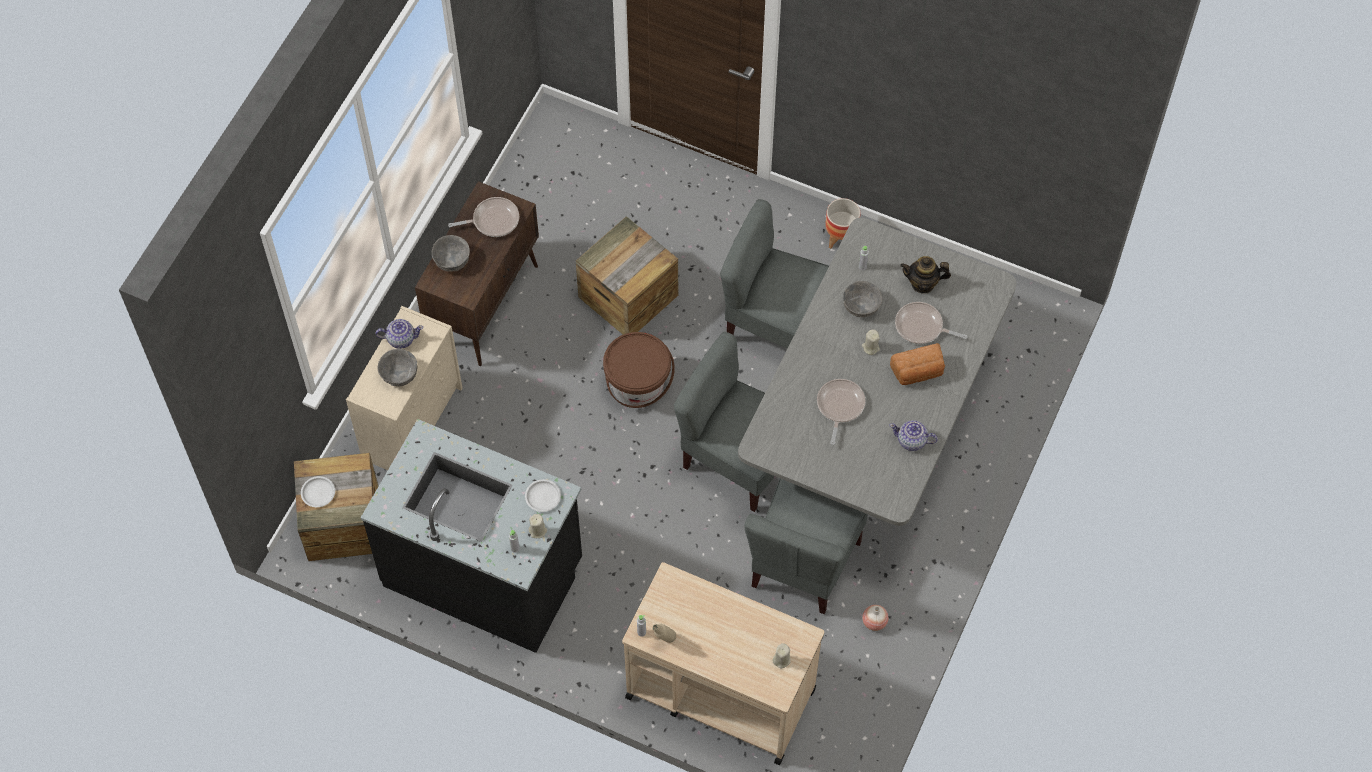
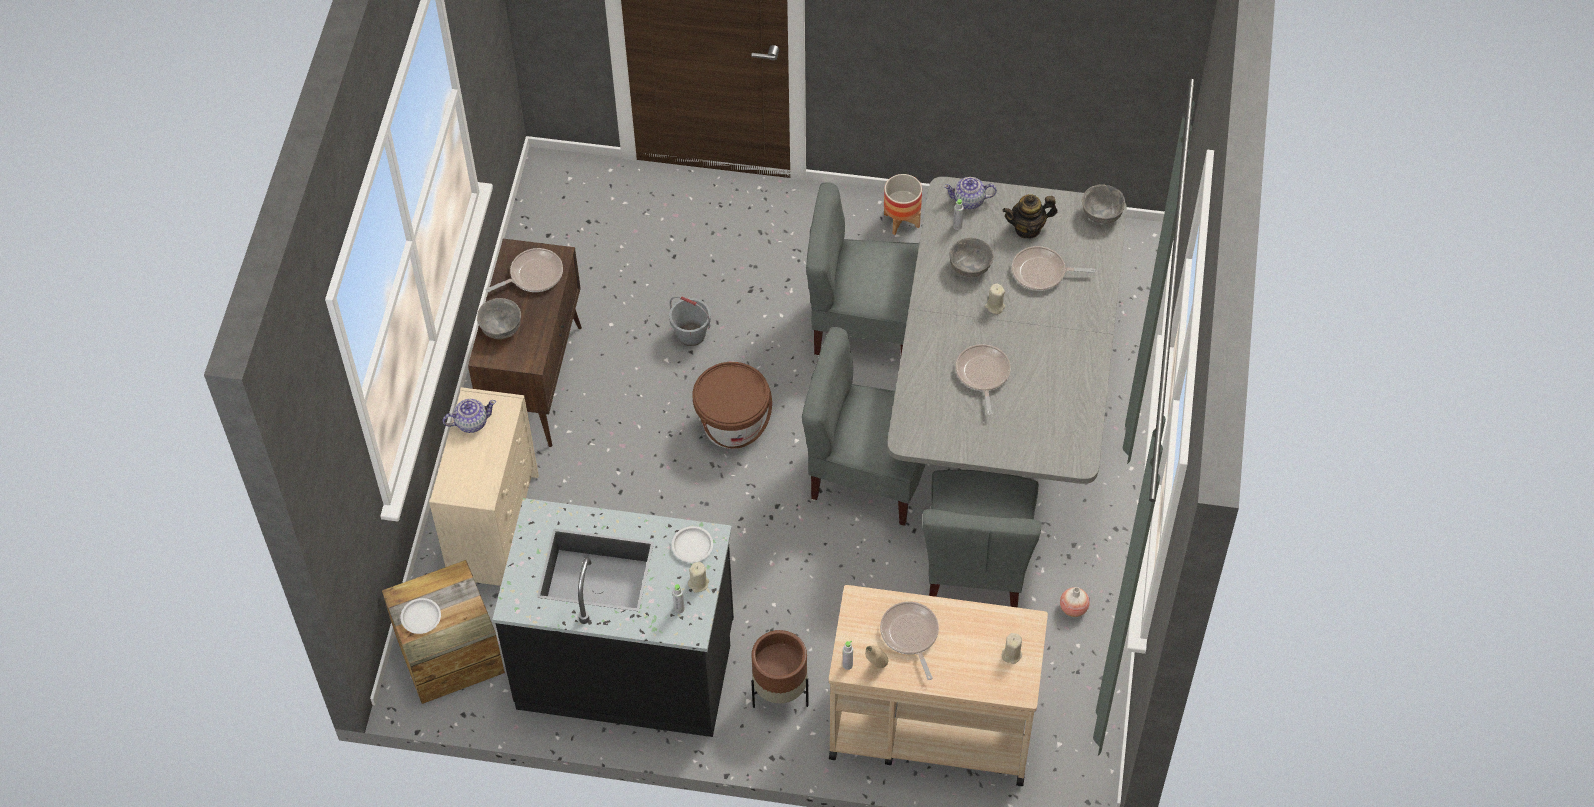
camera: 15 degrees left, 5 degrees down
grey bowl [378,349,418,386] -> grey bowl moved to [1082,184,1125,224]
crate [576,216,678,335] -> grey bucket [669,296,711,346]
teapot [889,420,938,451] -> teapot moved to [944,177,997,209]
bread [890,343,945,385] -> none
none -> brown planter [751,630,809,708]
none -> frying pan [880,602,939,680]

